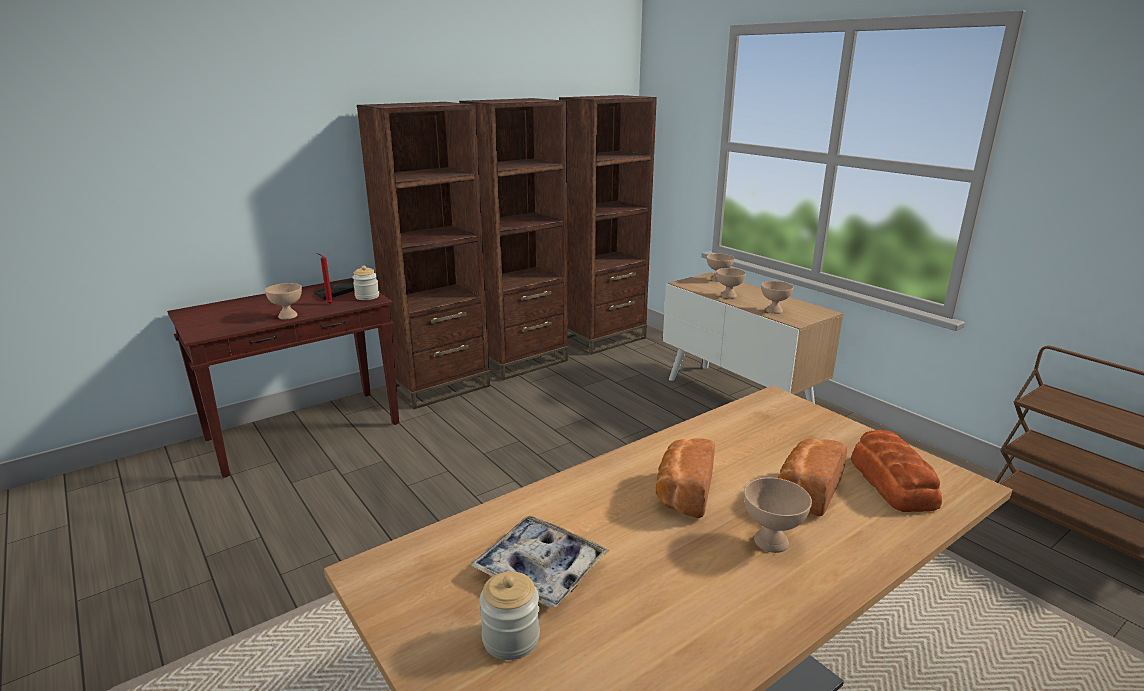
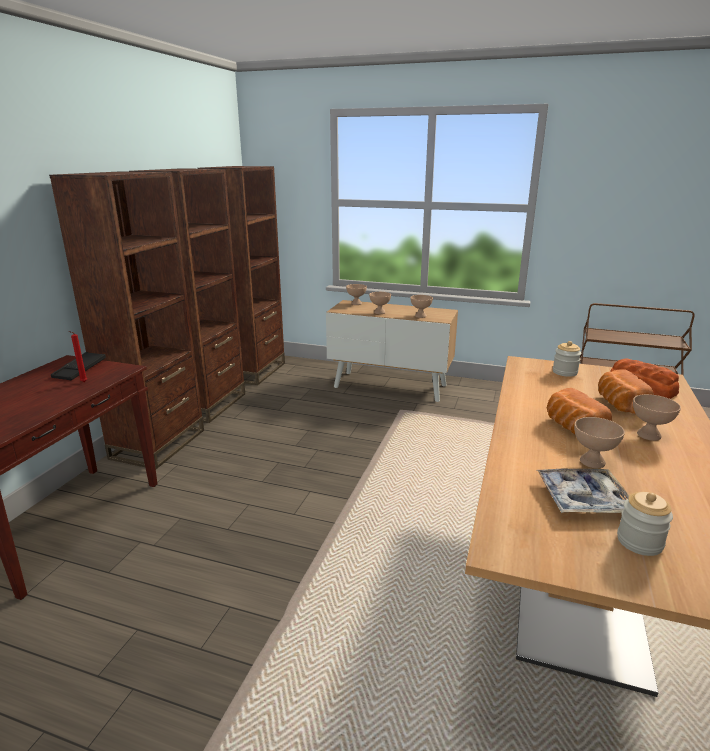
camera: 35 degrees left, 0 degrees up
beige bowl [265,283,302,320] -> beige bowl moved to [574,417,625,468]
jar [352,266,379,300] -> jar moved to [553,341,582,377]

